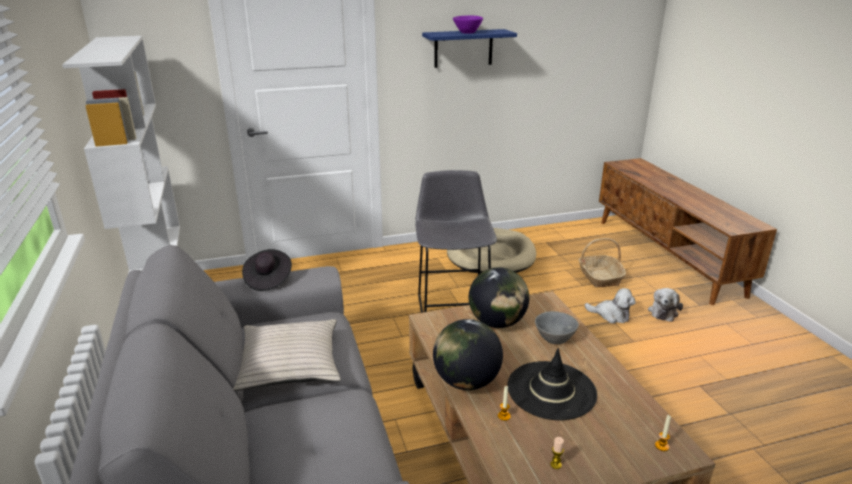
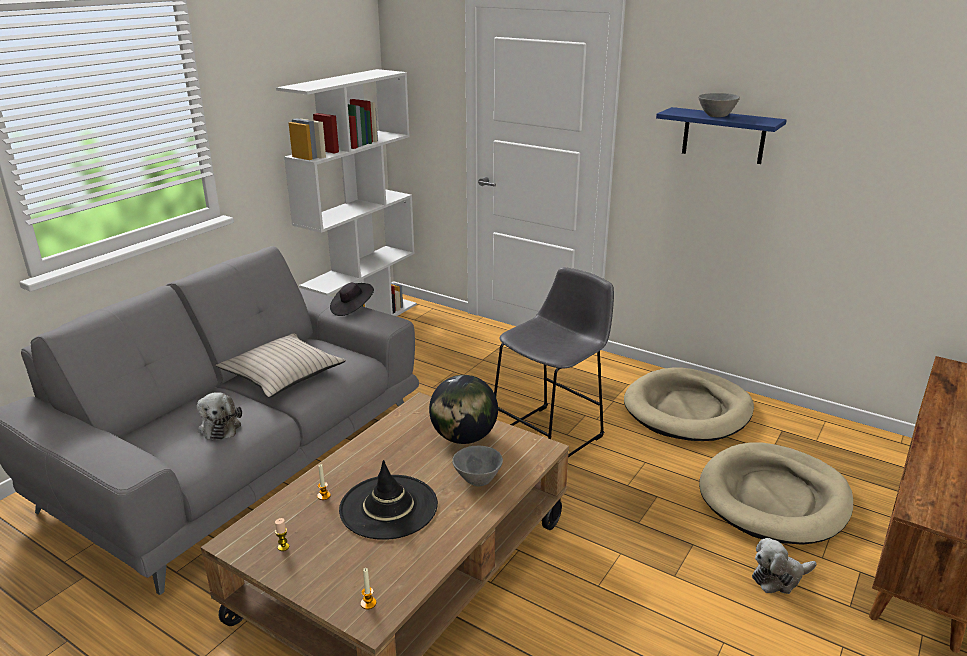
camera: 50 degrees right, 0 degrees up
globe [433,319,503,390] -> none
purple bowl [453,16,483,34] -> grey bowl [698,93,740,117]
basket [578,238,626,287] -> beige dog bed [699,442,853,544]
plush toy [585,288,636,323] -> plush toy moved to [197,392,242,441]

